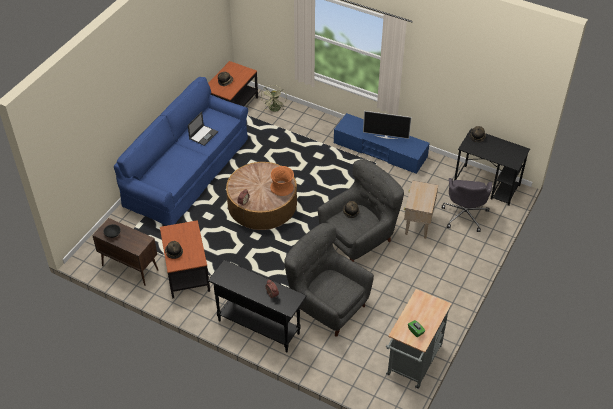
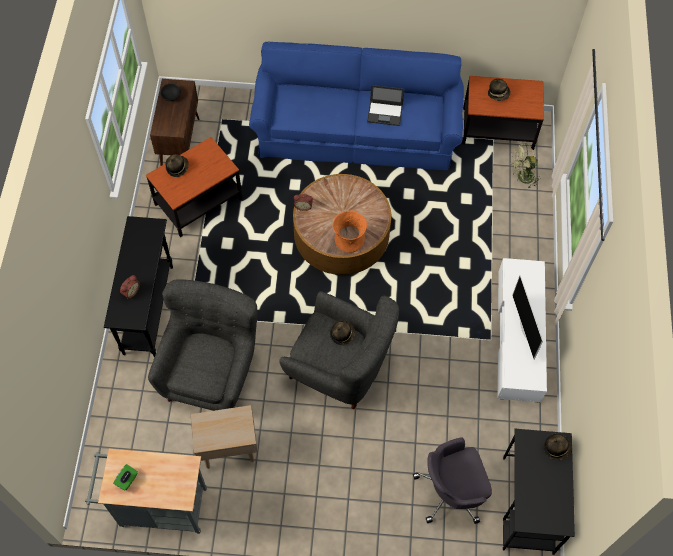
camera: 65 degrees right, 15 degrees up
blue tv stand [334,113,430,174] -> white tv stand [497,258,547,403]
beige side table [404,181,438,239] -> beige side table moved to [190,405,258,469]

